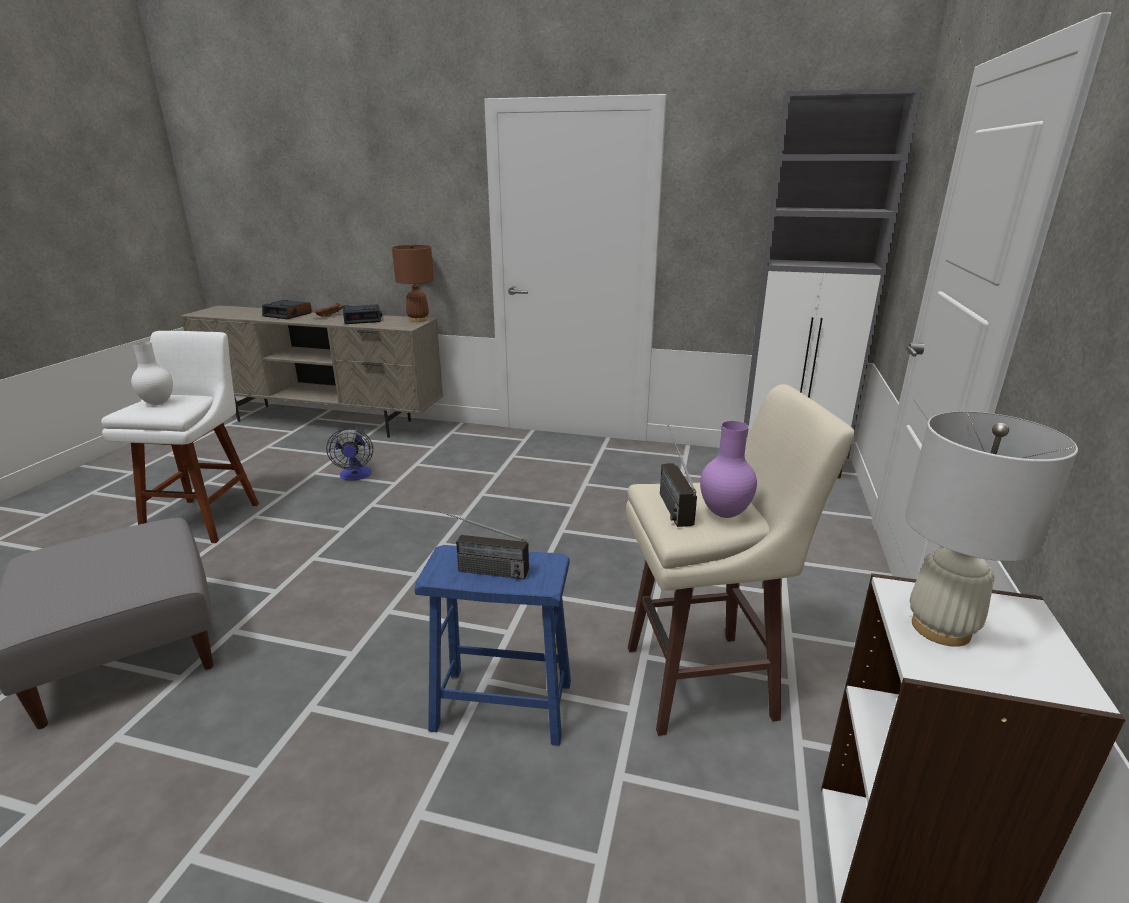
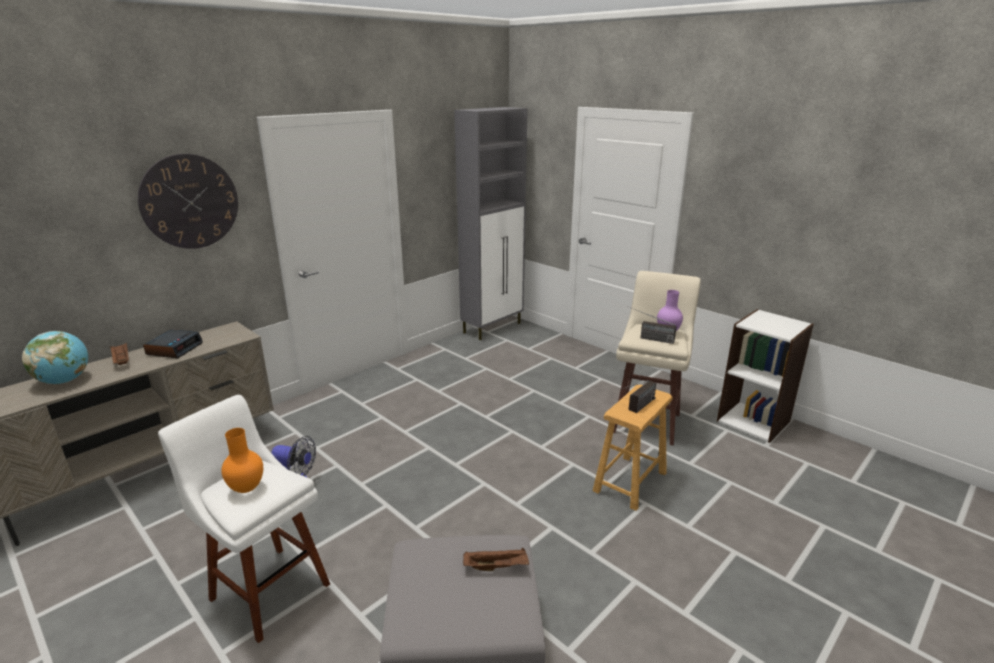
camera: 60 degrees left, 0 degrees up
white vase [131,341,173,405] -> orange vase [221,428,263,493]
alarm clock [262,300,312,319] -> globe [22,331,88,384]
brown table lamp [392,244,434,322] -> none
blue stool [414,545,571,746] -> brown stool [593,384,673,511]
white table lamp [905,411,1078,647] -> none
none -> wall clock [138,154,238,249]
none -> brown tray [463,548,529,571]

